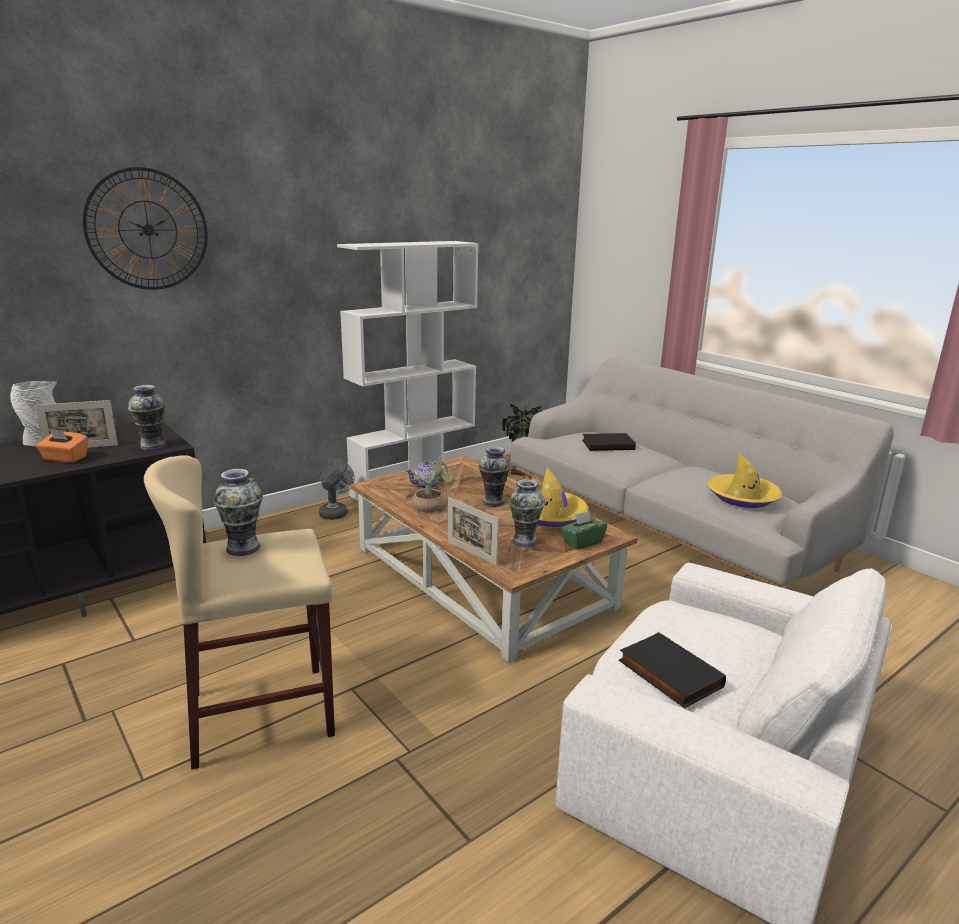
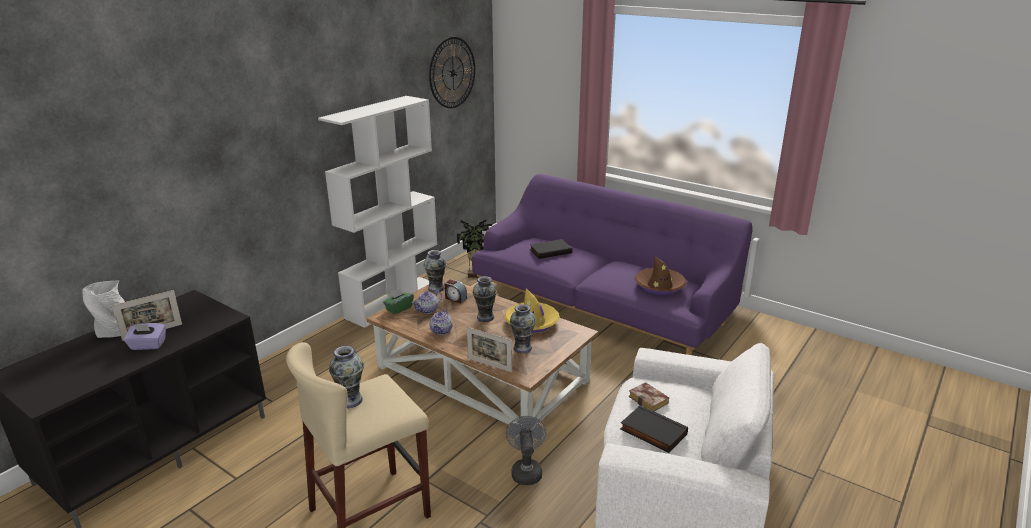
camera: 15 degrees left, 5 degrees up
orange tissue box [36,429,88,463] -> purple tissue box [124,323,166,350]
wall clock [83,167,208,290] -> wall clock moved to [429,37,475,108]
vase [128,385,166,450] -> vase moved to [424,250,446,292]
grey fan [319,459,355,520] -> grey fan moved to [506,416,546,485]
potted plant [412,456,454,513] -> teapot [430,309,453,335]
grey sofa [511,357,894,587] -> purple sofa [472,174,753,355]
green tissue box [561,511,607,549] -> green tissue box moved to [383,288,414,314]
yellow hat [708,453,783,508] -> brown hat [635,256,686,295]
none -> alarm clock [444,279,467,303]
none -> book [629,382,669,411]

